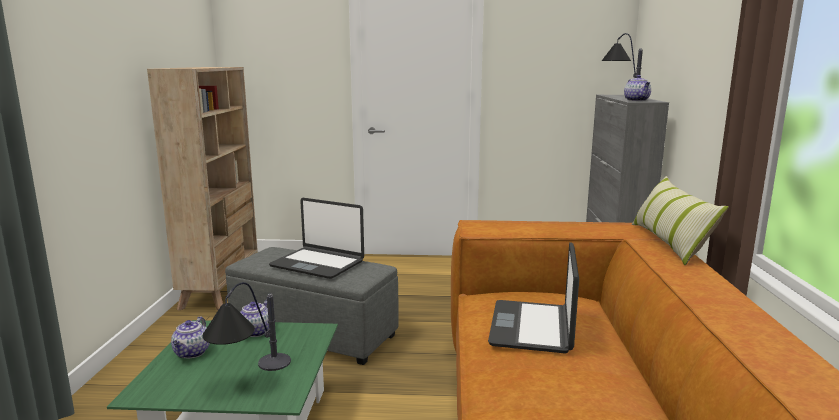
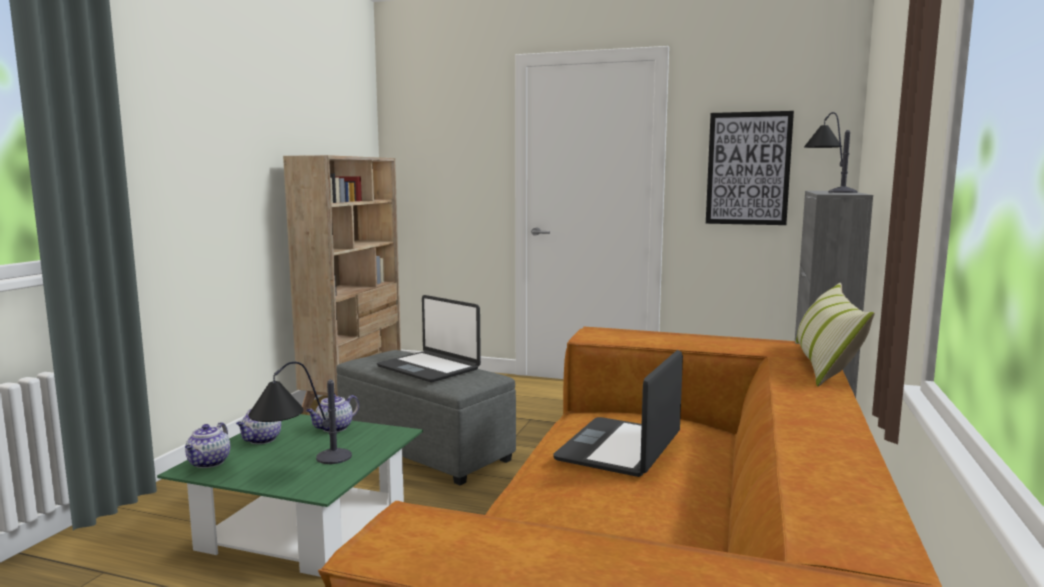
camera: 15 degrees right, 5 degrees down
teapot [624,75,651,101] -> teapot moved to [185,422,231,468]
none -> picture [706,111,794,225]

